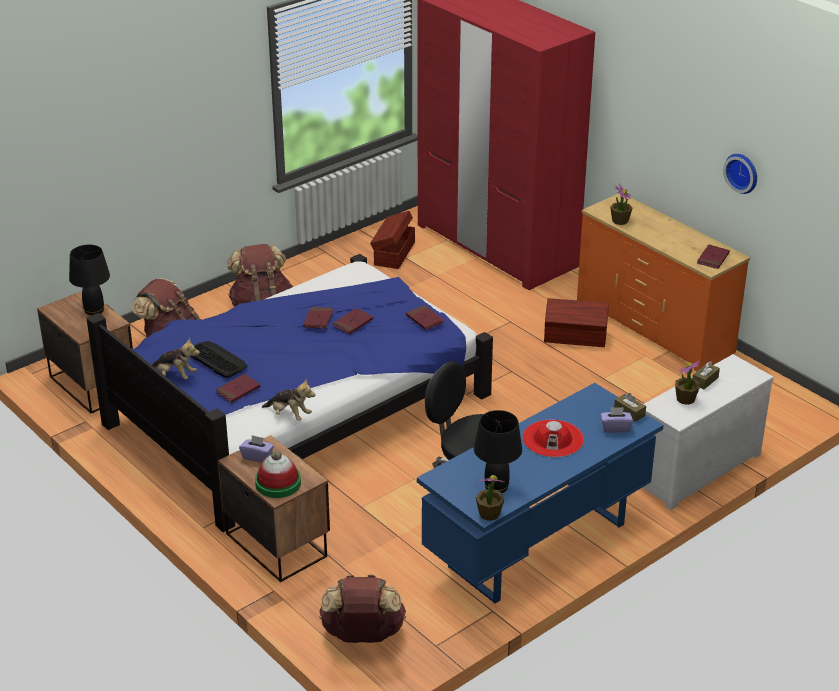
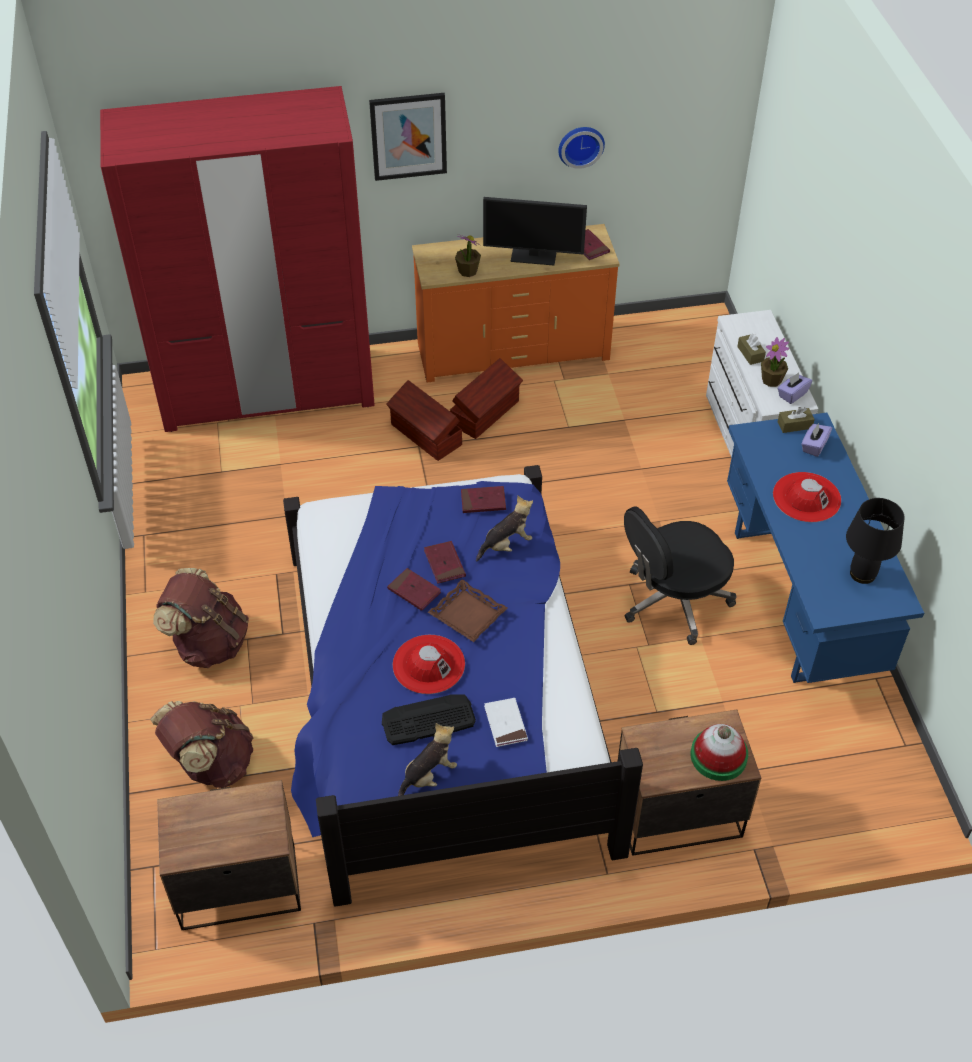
camera: 60 degrees left, 15 degrees up
black table lamp [69,245,110,315] -> none
red book [216,374,260,403] -> white book [484,698,528,747]
purple tissue box [239,435,274,463] -> purple tissue box moved to [777,373,812,404]
plush toy [262,380,316,421] -> plush toy moved to [476,496,533,561]
brown backpack [319,575,406,643] -> none
brown storage box [370,211,415,269] -> brown storage box moved to [387,380,462,461]
potted plant [476,475,505,521] -> none
none -> picture [369,93,447,181]
none -> red hat [393,635,465,694]
none -> brown tray [428,579,507,642]
none -> monitor [483,197,587,266]

